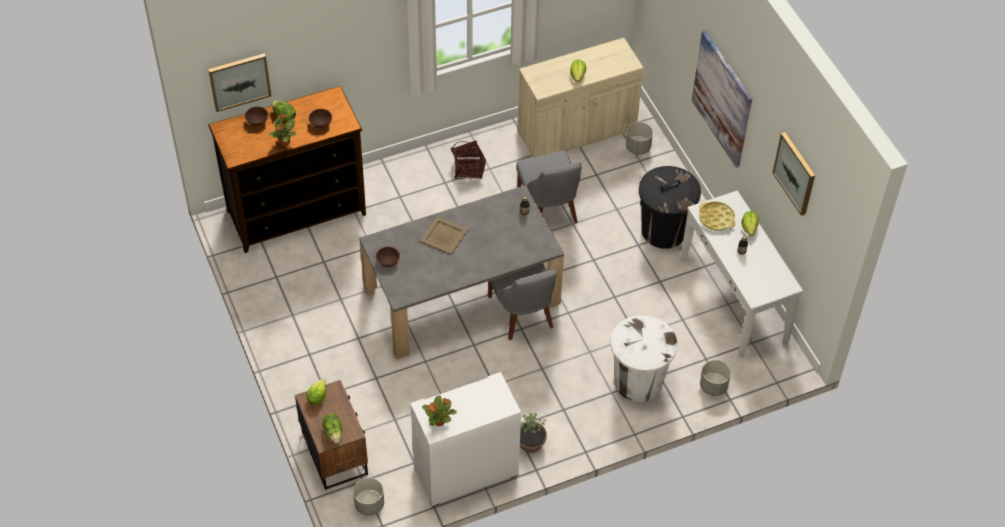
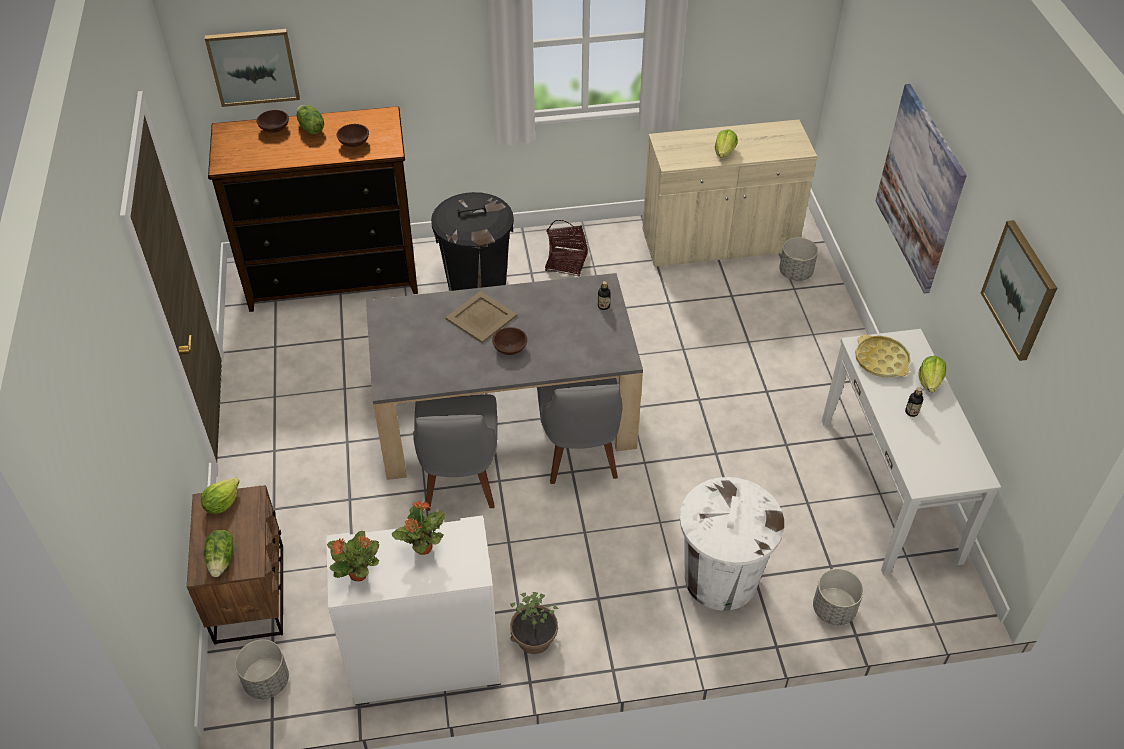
camera: 15 degrees right, 5 degrees down
potted plant [269,115,297,146] -> potted plant moved to [392,501,445,555]
brown bowl [376,247,400,267] -> brown bowl moved to [492,327,527,355]
grey chair [516,151,581,223] -> grey chair moved to [413,395,497,511]
black trash can [639,166,701,249] -> black trash can moved to [431,192,514,291]

